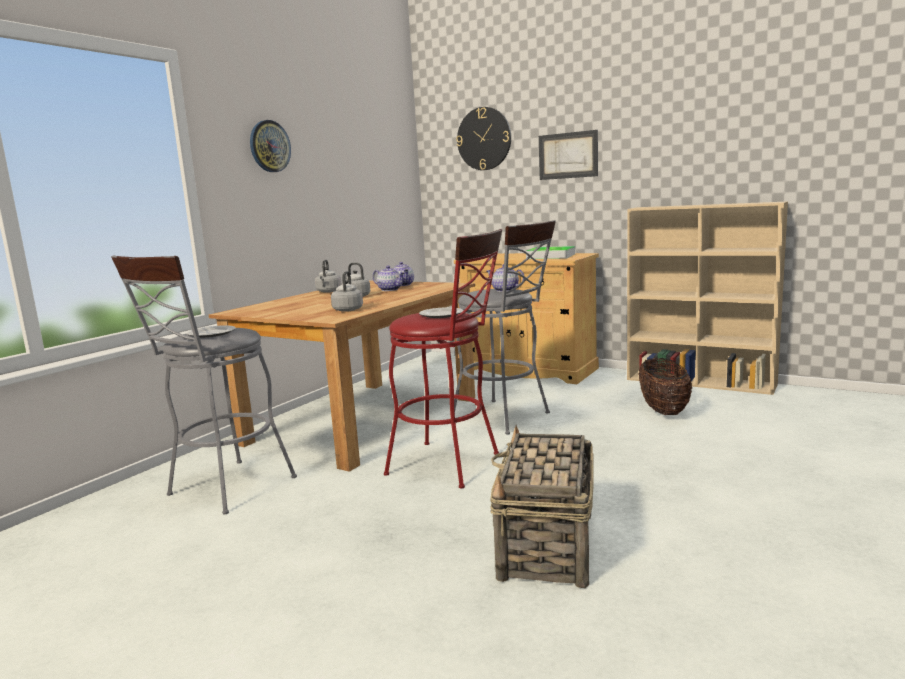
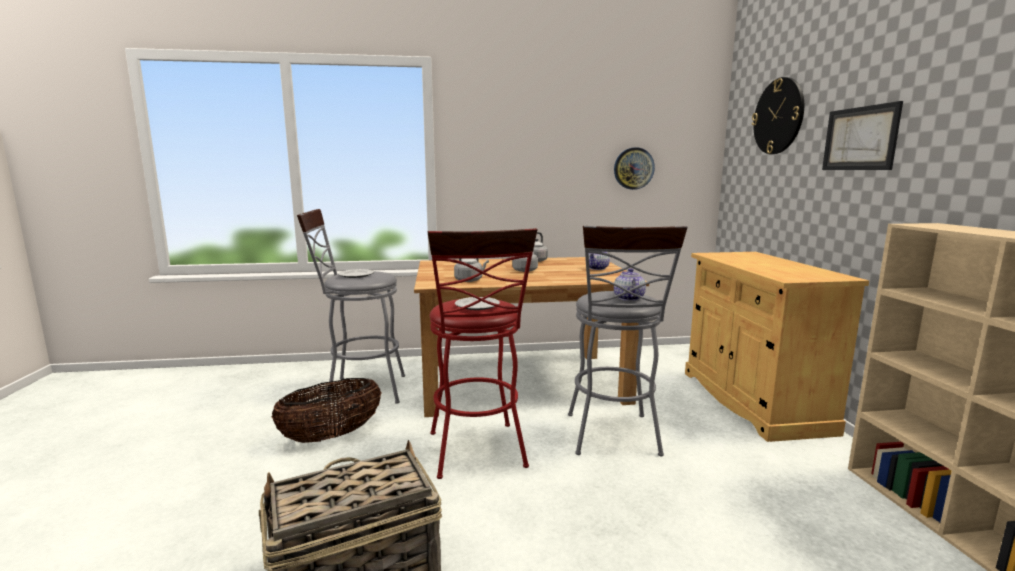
camera: 50 degrees right, 0 degrees up
wall clock [250,120,291,172] -> wall clock moved to [614,147,655,190]
teapot [373,266,405,291] -> none
tray [526,246,575,259] -> none
basket [638,358,692,415] -> basket moved to [272,378,381,443]

